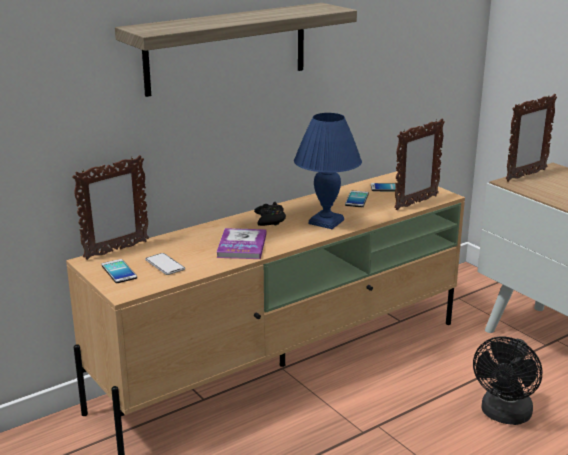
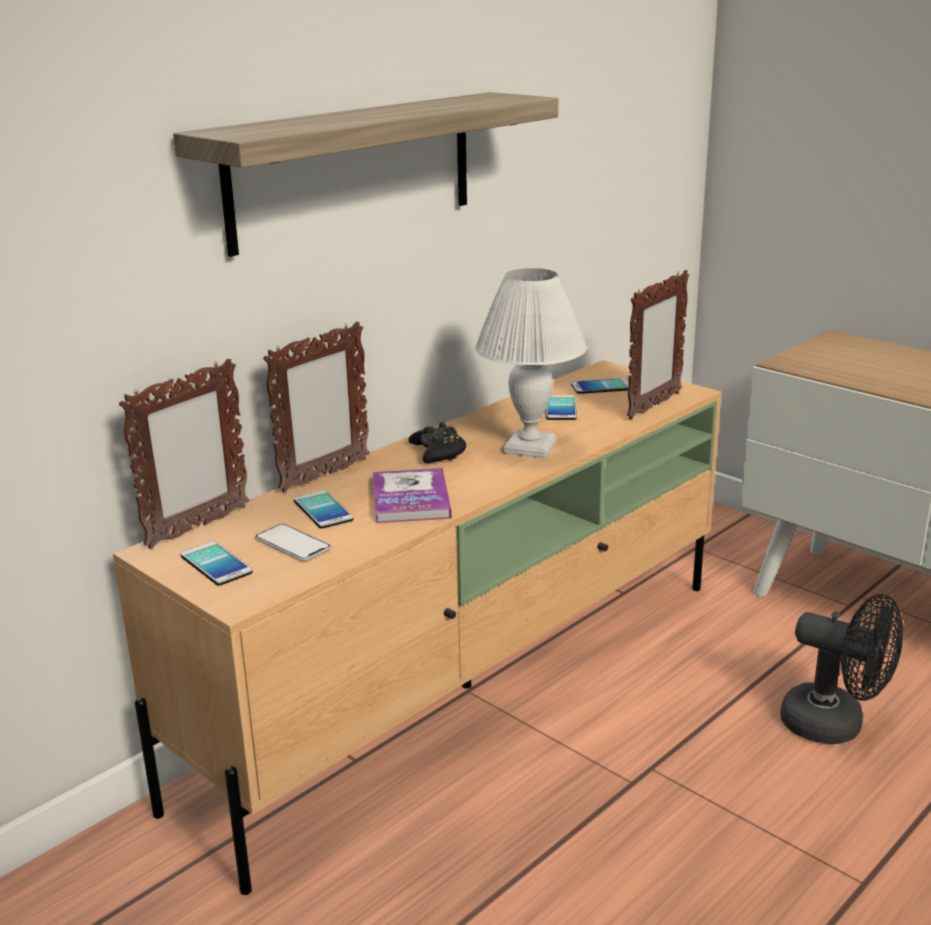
camera: 10 degrees left, 0 degrees up
blue table lamp [294,113,362,229] -> white table lamp [475,268,587,459]
black fan [473,337,542,425] -> black fan turned 75 degrees counterclockwise [780,594,904,744]
picture frame [506,94,557,182] -> picture frame moved to [263,322,370,493]
none -> phone [294,490,353,529]

